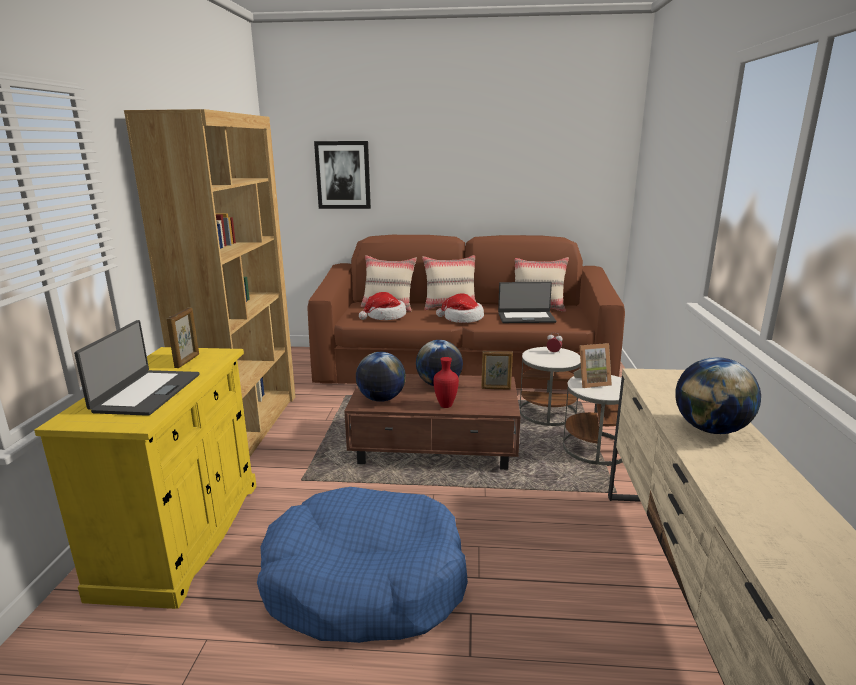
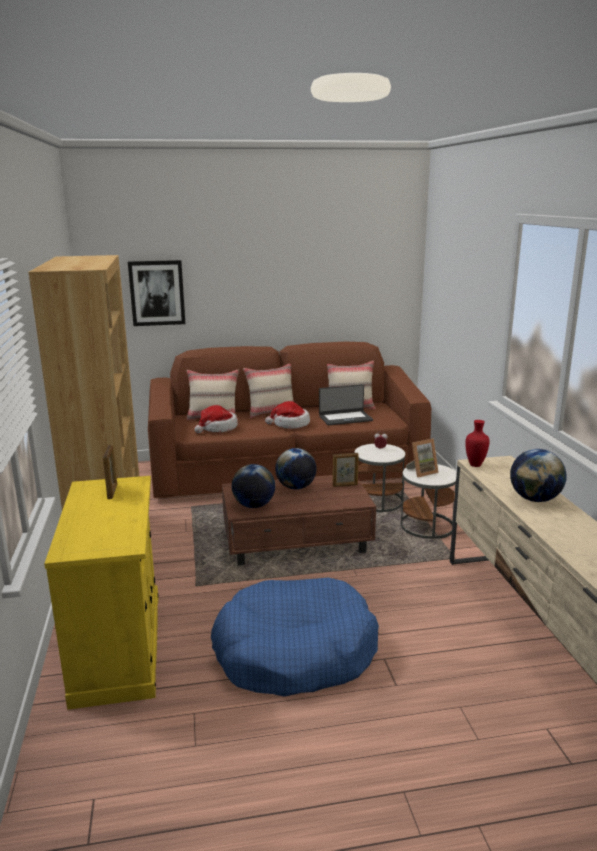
camera: 15 degrees left, 0 degrees up
laptop [74,320,199,416] -> none
red vase [433,357,459,408] -> red vase moved to [465,420,490,467]

